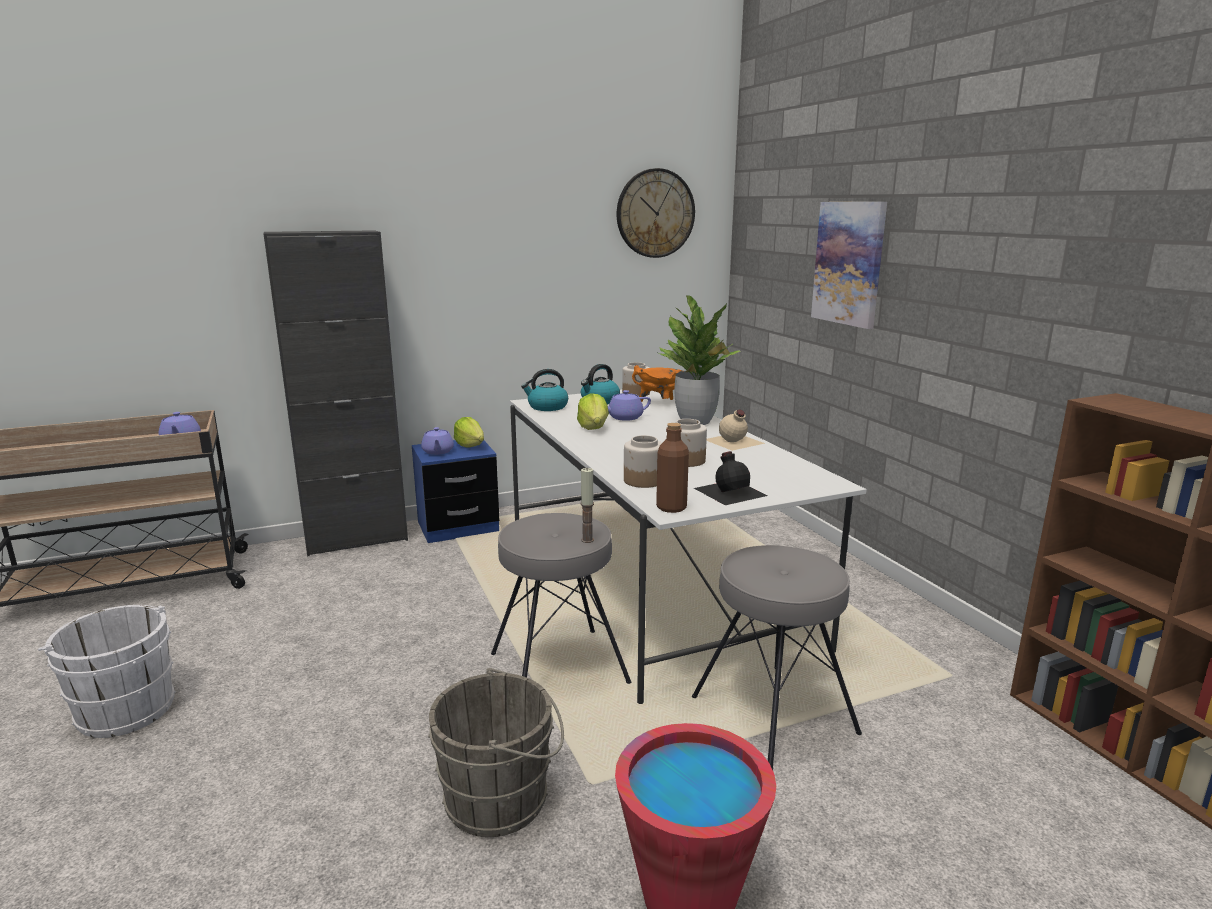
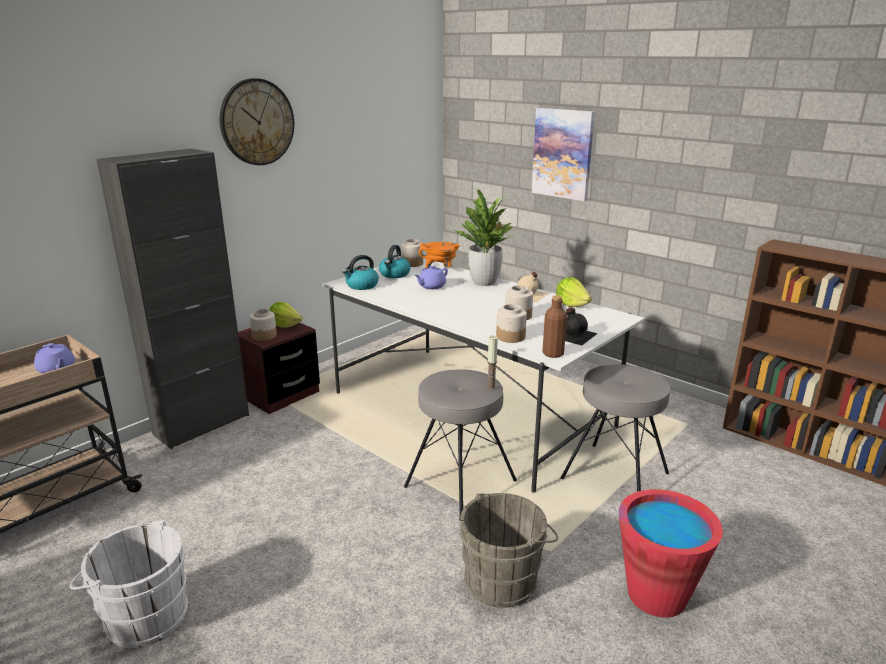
camera: 25 degrees left, 5 degrees up
blue nightstand [412,440,499,543] -> brown nightstand [238,323,320,414]
purple teapot [421,427,454,455] -> jar [250,309,277,341]
lettuce [577,393,609,430] -> lettuce moved to [556,277,592,307]
wall clock [617,168,695,258] -> wall clock moved to [220,78,294,165]

